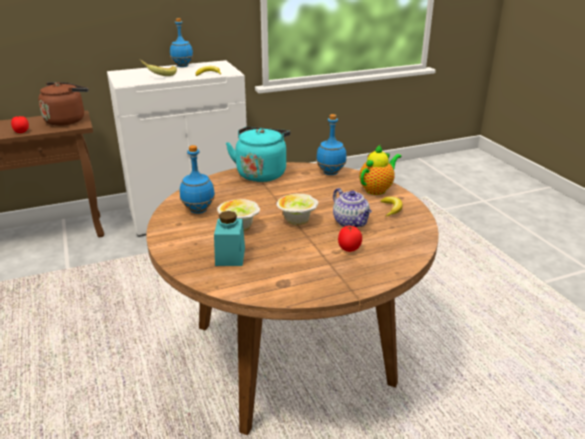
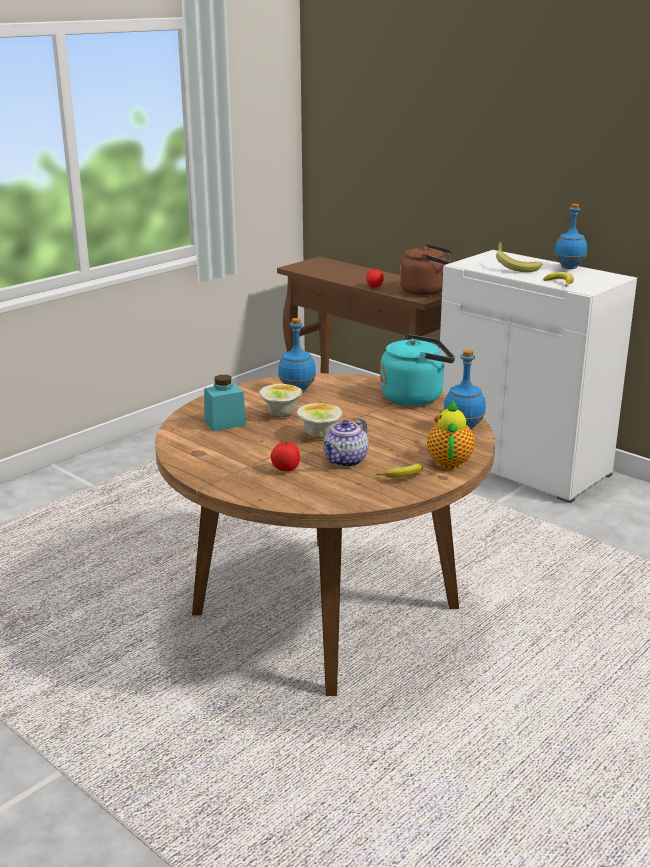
camera: 65 degrees right, 5 degrees down
teapot [359,145,402,195] -> teapot turned 105 degrees counterclockwise [427,400,475,469]

